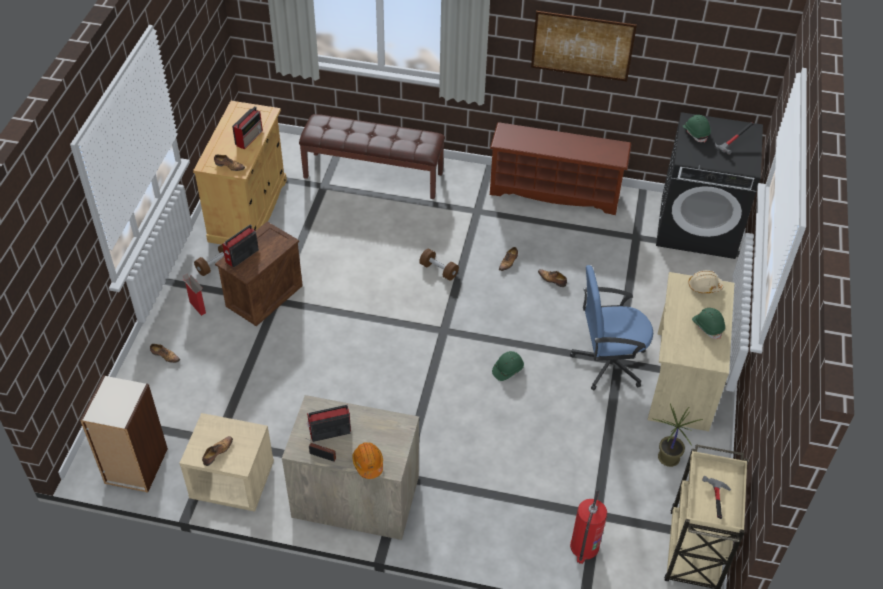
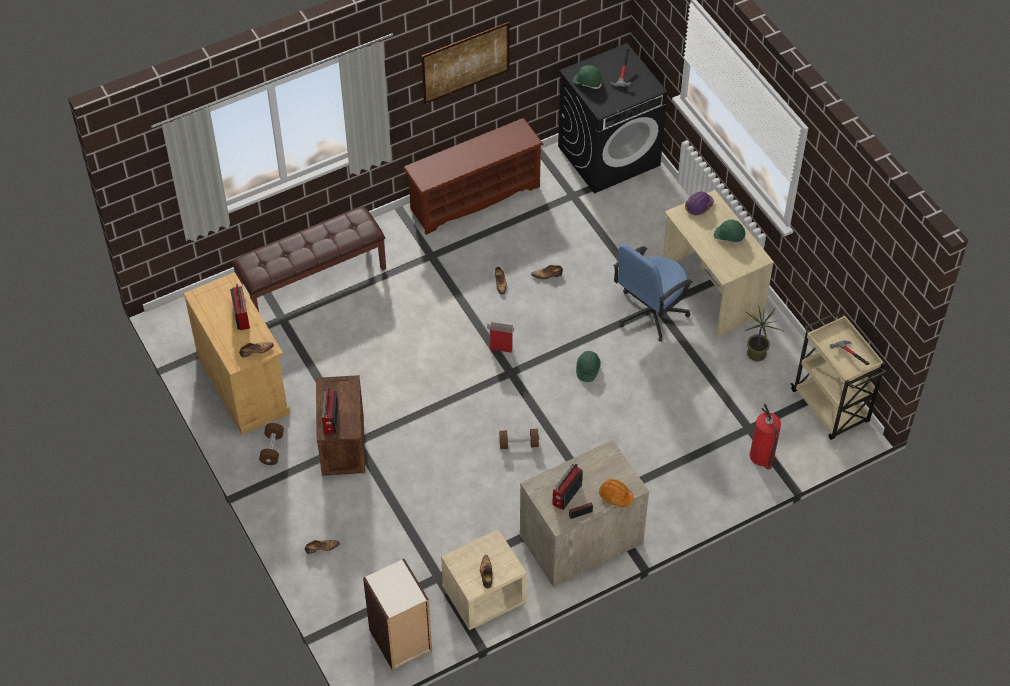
camera: 40 degrees left, 5 degrees up
cardboard box [183,274,206,316] -> cardboard box moved to [487,322,514,353]
brown dumbbell [419,249,459,281] -> brown dumbbell moved to [499,429,539,449]
beige hard hat [688,270,724,294] -> purple hard hat [685,191,714,215]

